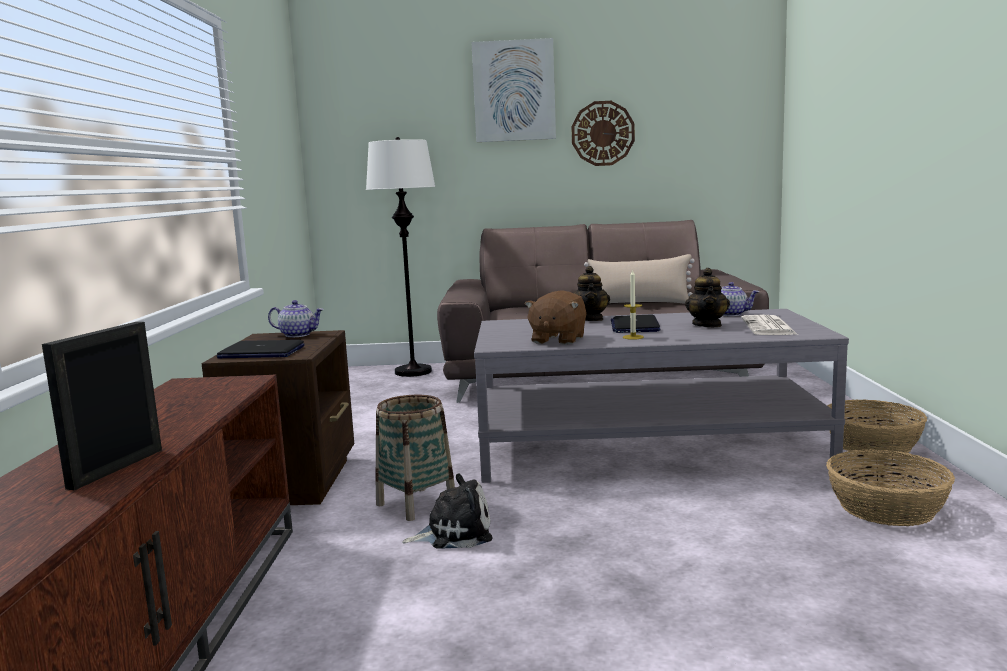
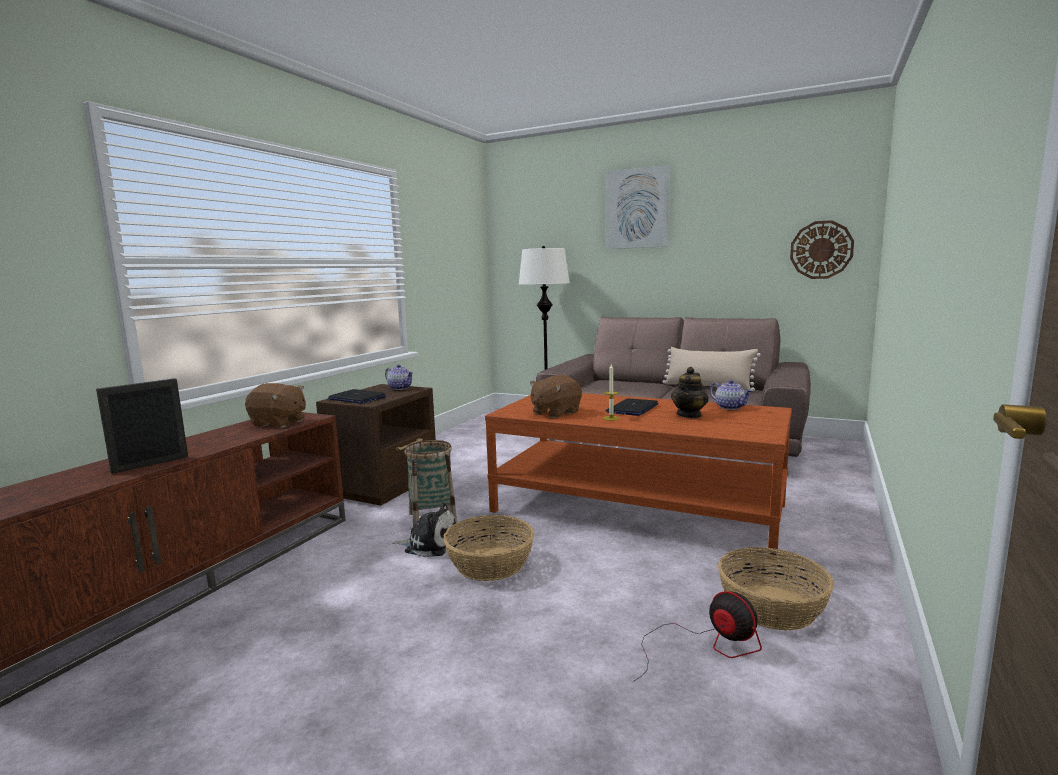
camera: 25 degrees right, 0 degrees up
grey coffee table [474,309,849,483] -> brown coffee table [485,393,792,560]
wall clock [571,101,635,166] -> wall clock moved to [790,220,854,279]
teapot [574,266,610,321] -> none
newspaper [741,315,798,335] -> none
basket [827,399,928,457] -> basket moved to [444,515,535,581]
none -> brown plush toy [245,383,306,428]
none -> fan [634,591,762,681]

